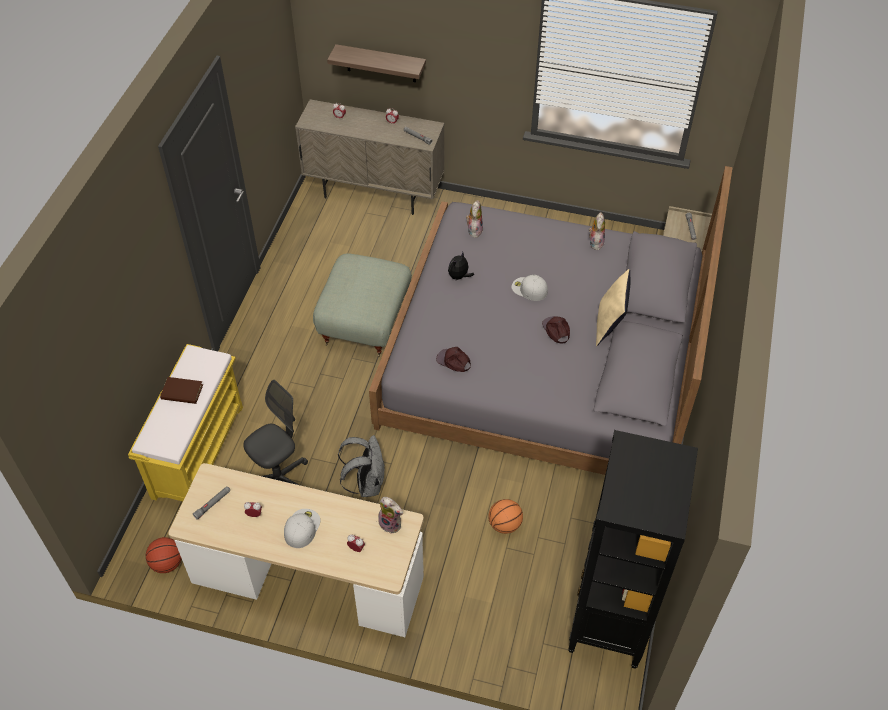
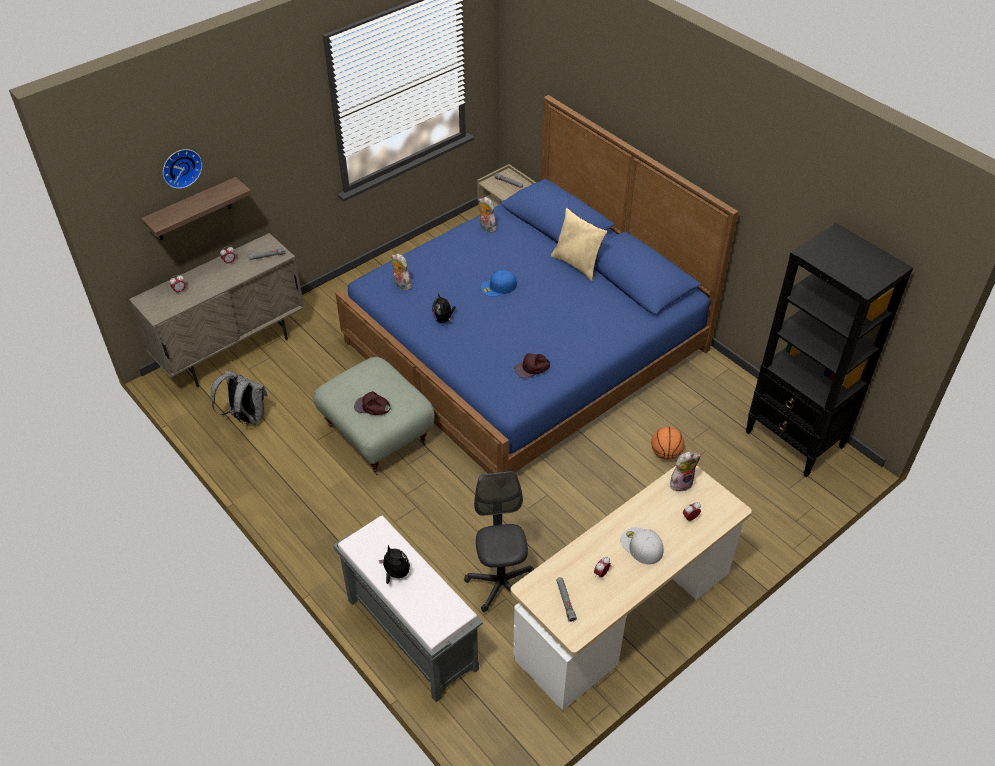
camera: 55 degrees left, 5 degrees down
yellow bench [128,344,243,501] -> grey bench [333,515,483,702]
basketball [146,537,182,573] -> none
brown book [160,377,203,404] -> plush toy [379,545,410,584]
grey backpack [338,435,385,497] -> grey backpack moved to [211,370,268,425]
grey bed [369,166,733,475] -> blue bed [335,95,739,474]
white cap [511,275,548,301] -> blue cap [481,270,517,297]
brown cap [542,316,570,343] -> brown cap moved to [354,391,390,415]
none -> wall clock [163,149,202,189]

